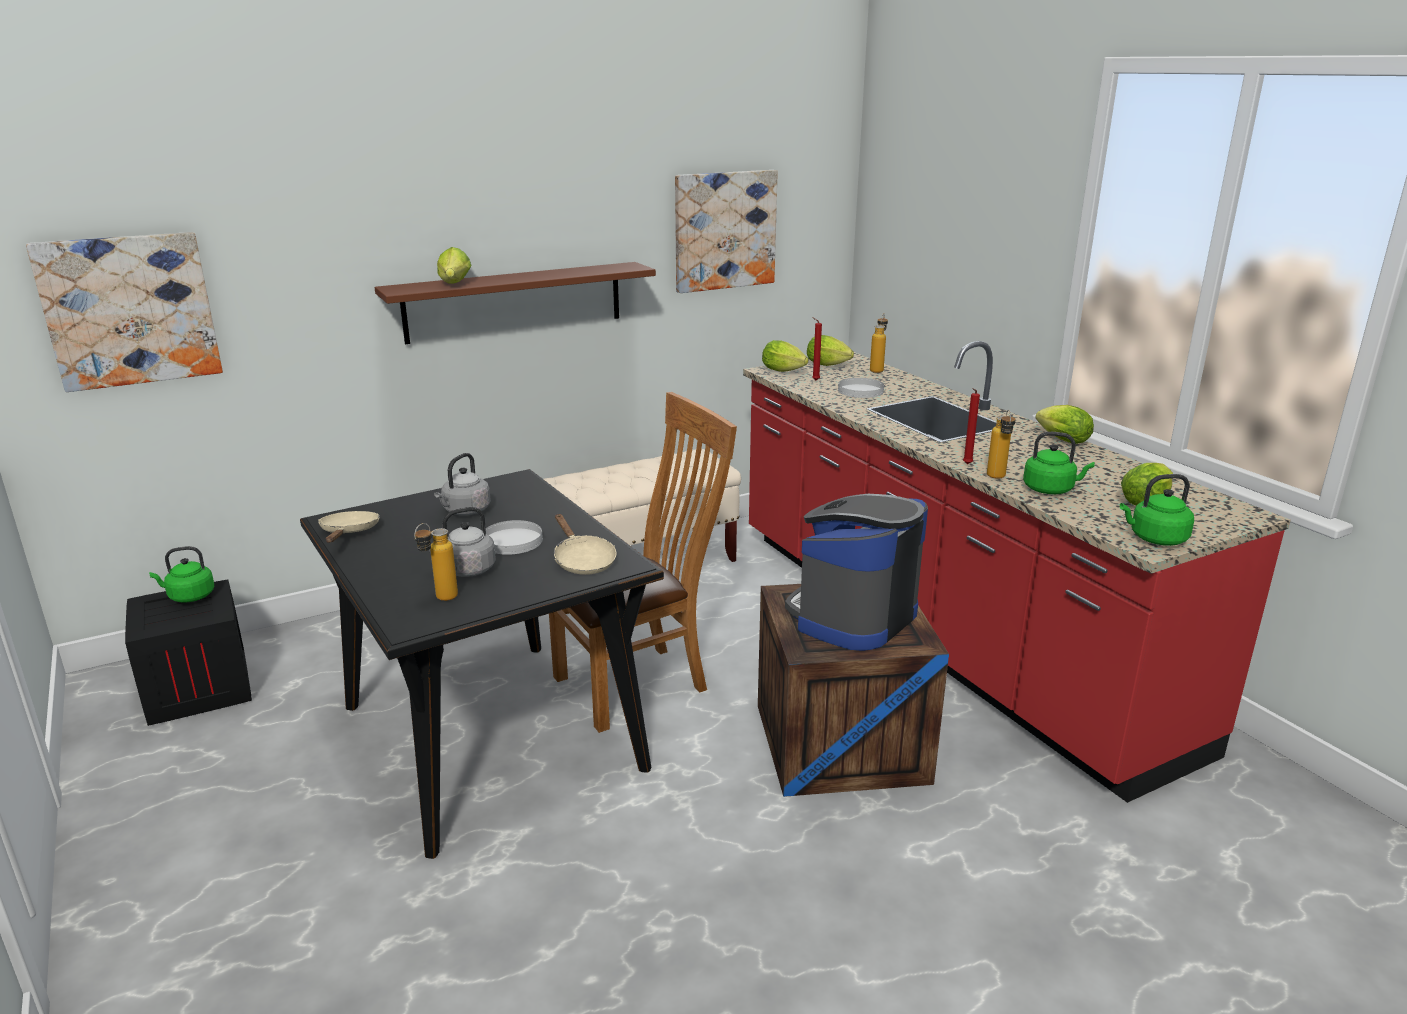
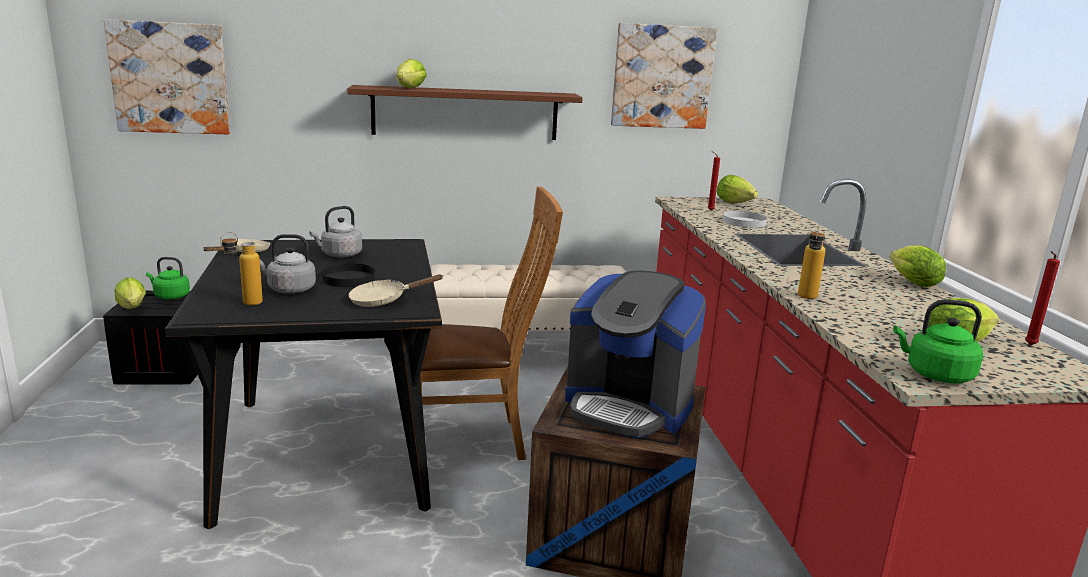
camera: 20 degrees right, 5 degrees down
white plate [485,520,543,555] -> black plate [321,263,375,287]
beige frying pan [554,514,617,575] -> beige frying pan turned 75 degrees clockwise [348,274,444,307]
lettuce [762,340,808,372] -> lettuce moved to [115,277,146,309]
coffee machine [785,494,928,651] -> coffee machine turned 120 degrees counterclockwise [565,270,706,438]
bottle [870,313,888,373] -> none
red candle [963,388,980,464] -> red candle moved to [1025,251,1060,345]
green kettle [1023,432,1095,494] -> none

